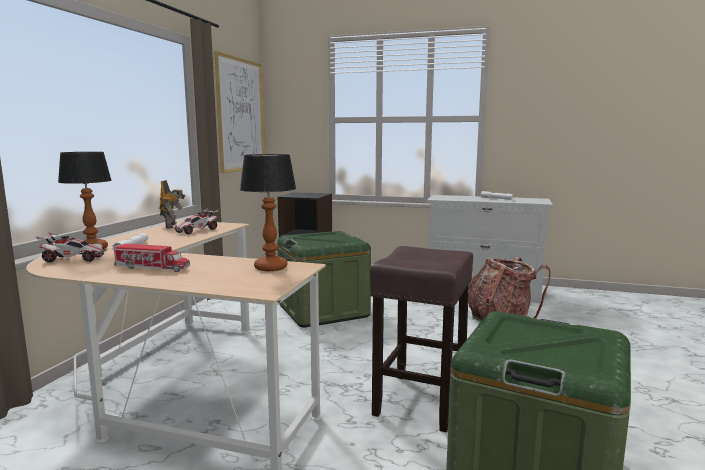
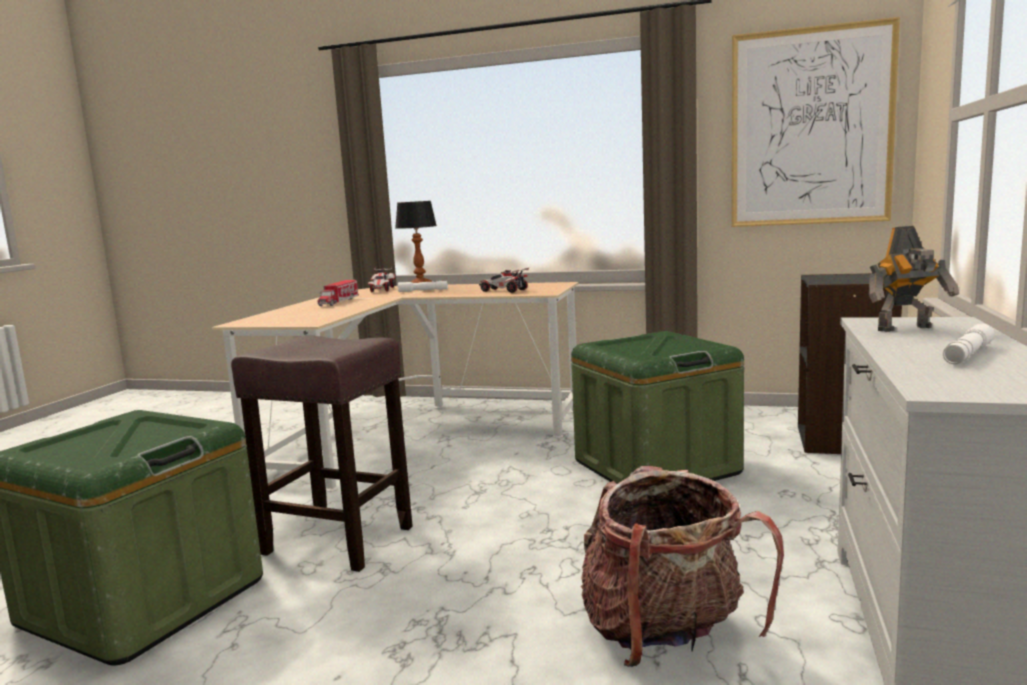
camera: 90 degrees right, 0 degrees up
toy robot [159,180,186,229] -> toy robot moved to [869,226,959,332]
table lamp [240,154,296,271] -> none

